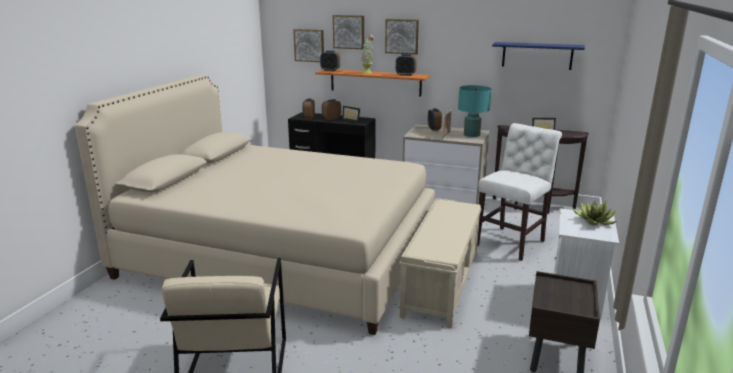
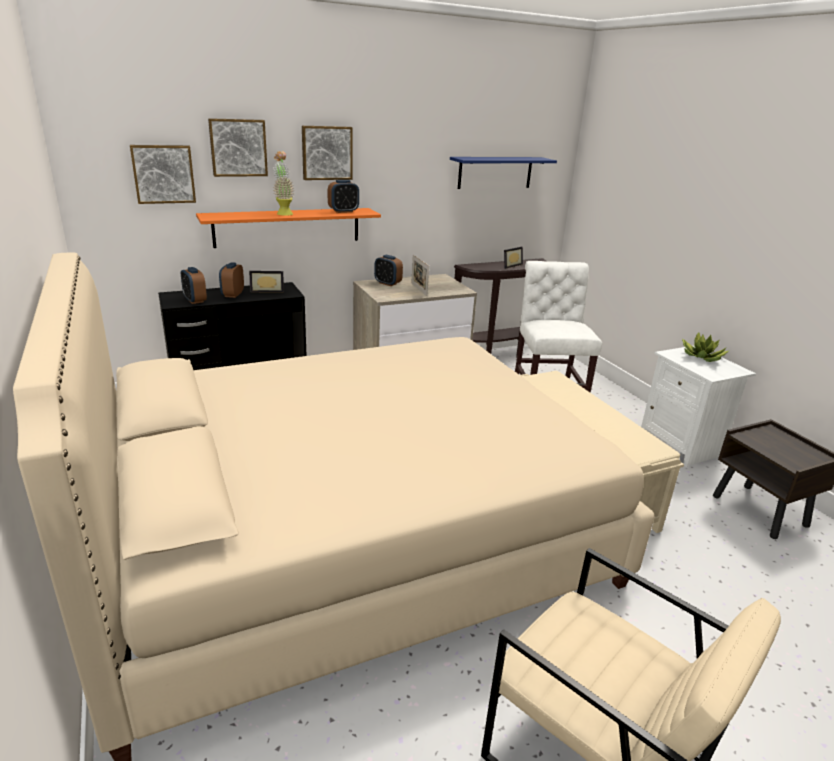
camera: 45 degrees left, 5 degrees up
alarm clock [320,50,340,71] -> none
turquoise table lamp [458,85,491,137] -> none

